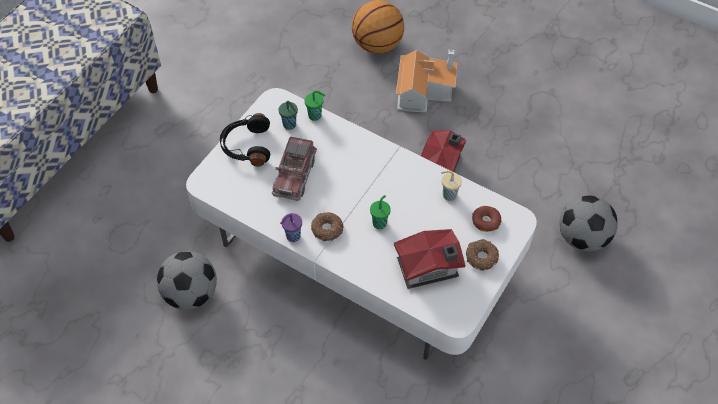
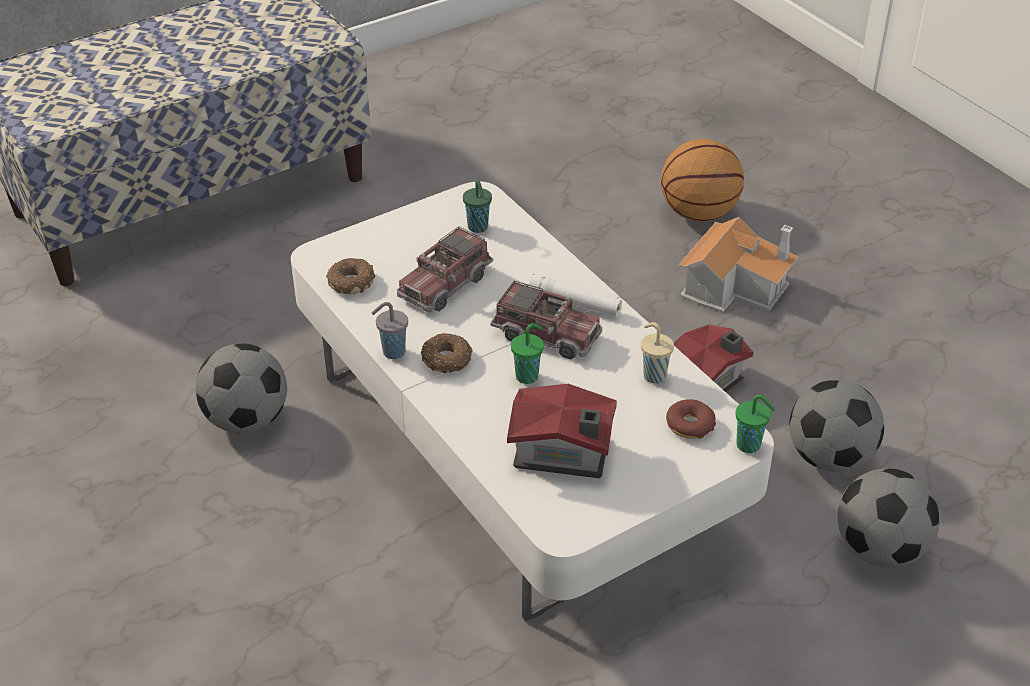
camera: 25 degrees right, 15 degrees down
black headphones [220,113,270,166] -> none
purple cup [280,213,302,242] -> grey cup [372,302,408,359]
green cup [304,90,325,121] -> green cup moved to [735,395,775,453]
donut [466,239,499,271] -> donut moved to [326,258,375,295]
none -> toy truck [490,281,602,359]
none -> white flashlight [528,274,622,316]
none -> football [789,380,884,472]

